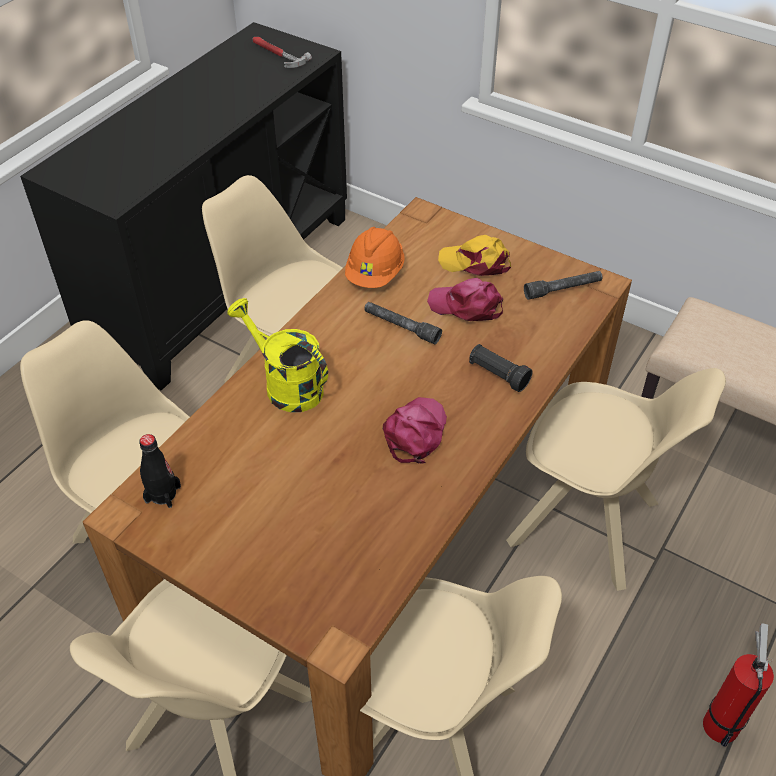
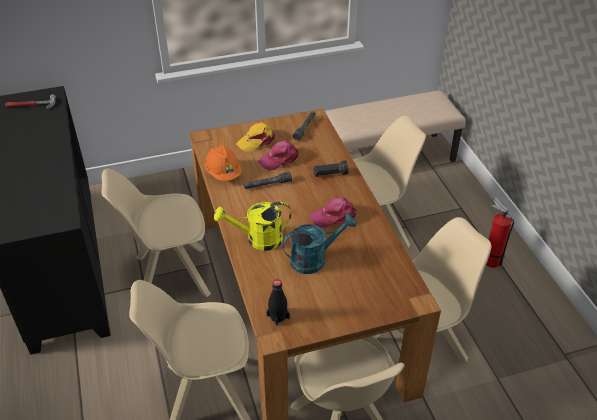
camera: 50 degrees left, 5 degrees down
pink cap [383,397,447,463] -> pink cap turned 75 degrees counterclockwise [310,197,356,228]
none -> turquoise watering can [282,214,356,274]

